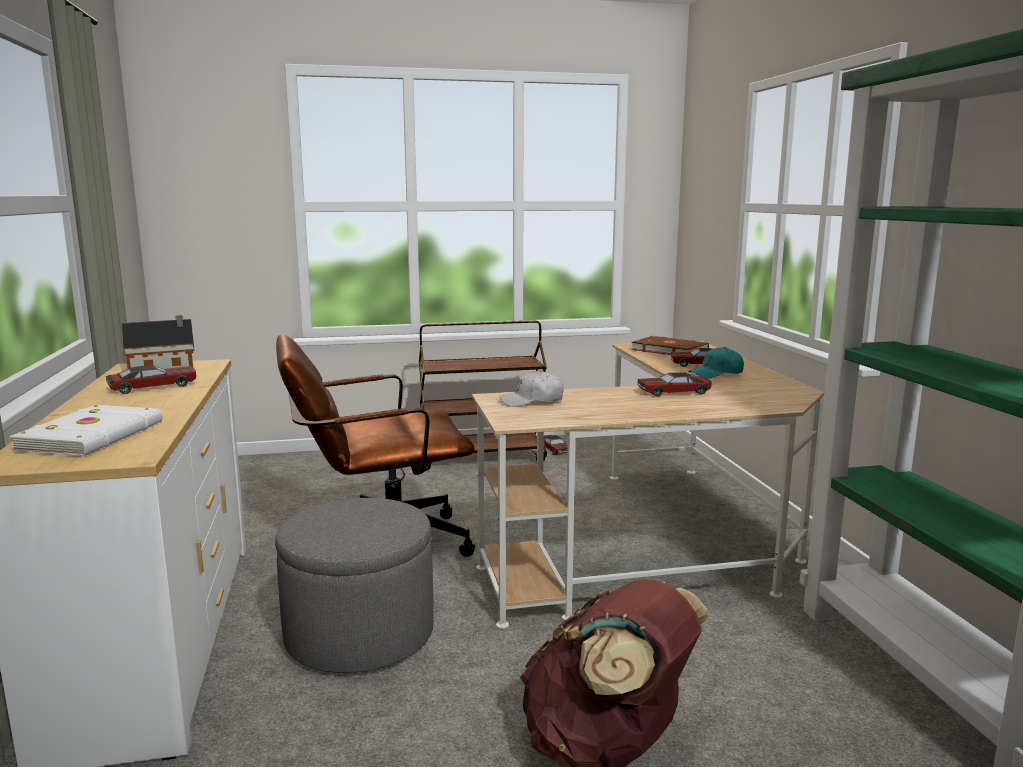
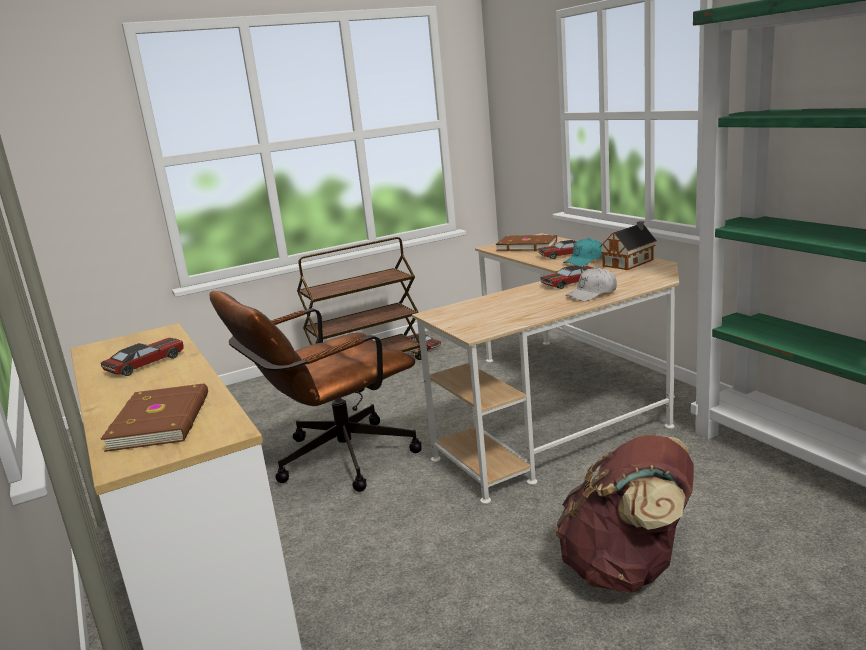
camera: 15 degrees left, 5 degrees up
white book [9,405,163,456] -> brown book [101,383,208,452]
toy house [122,315,195,369] -> toy house moved to [599,221,657,270]
grey ottoman [275,498,434,673] -> none
white cap [500,370,564,407] -> white cap moved to [566,267,617,301]

